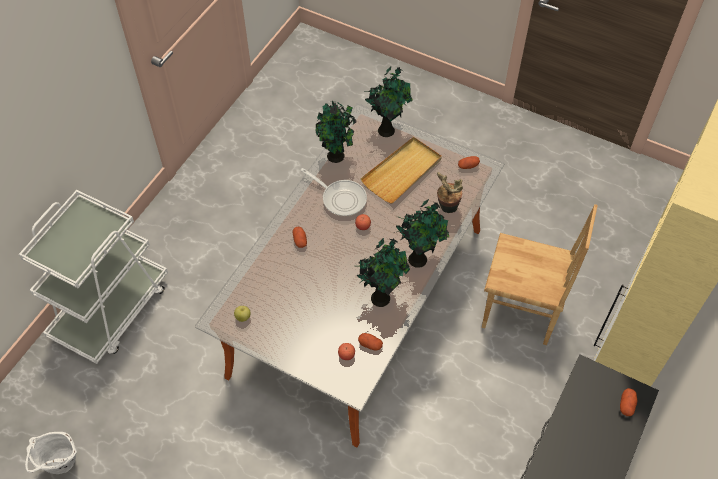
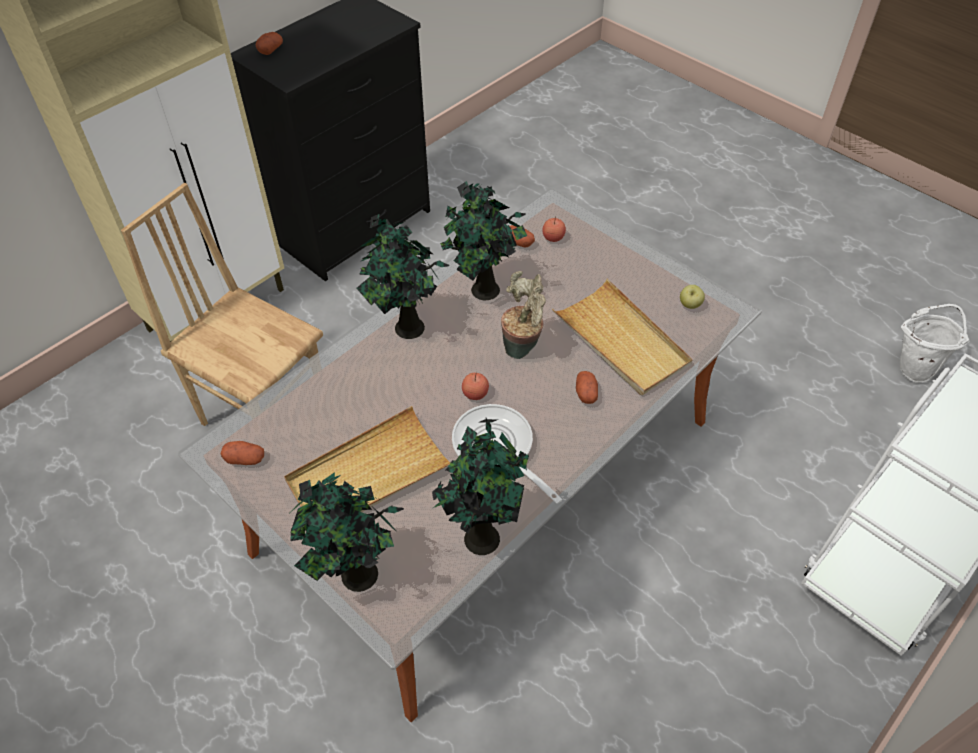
camera: 165 degrees left, 5 degrees down
potted plant [437,172,463,213] -> potted plant moved to [501,271,546,359]
none -> beige tray [552,279,693,395]

